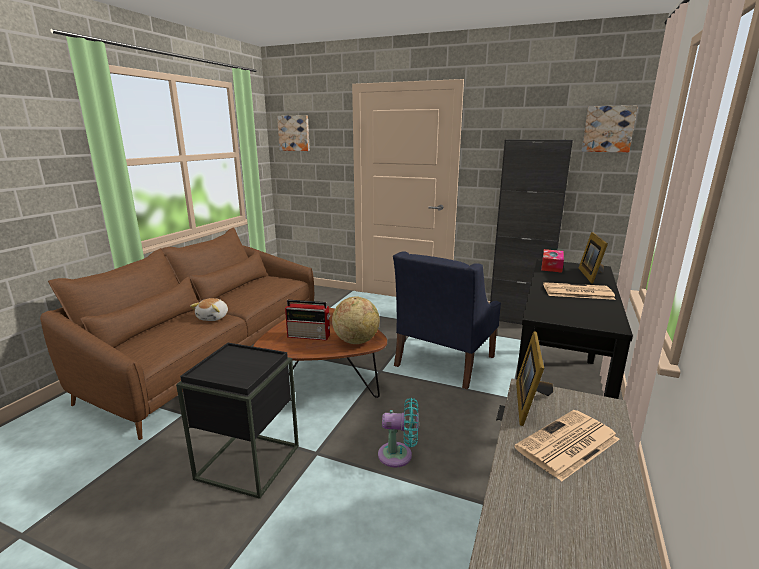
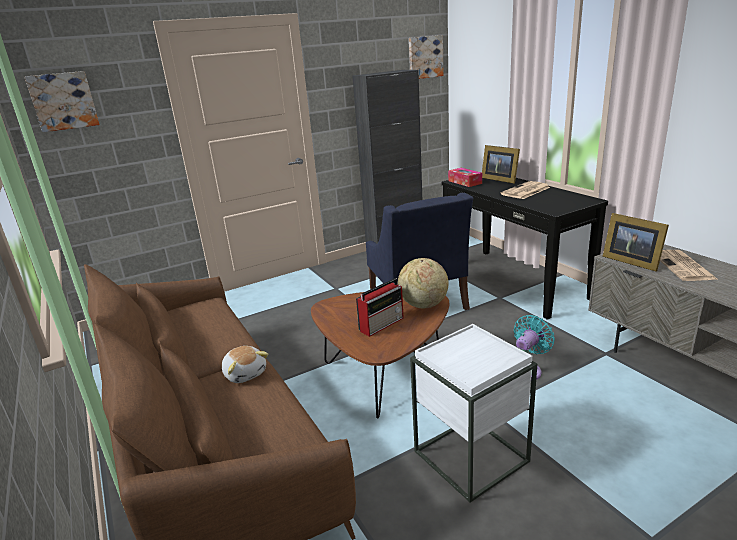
camera: 50 degrees left, 5 degrees up
black side table [176,343,299,499] -> white side table [410,324,537,503]

